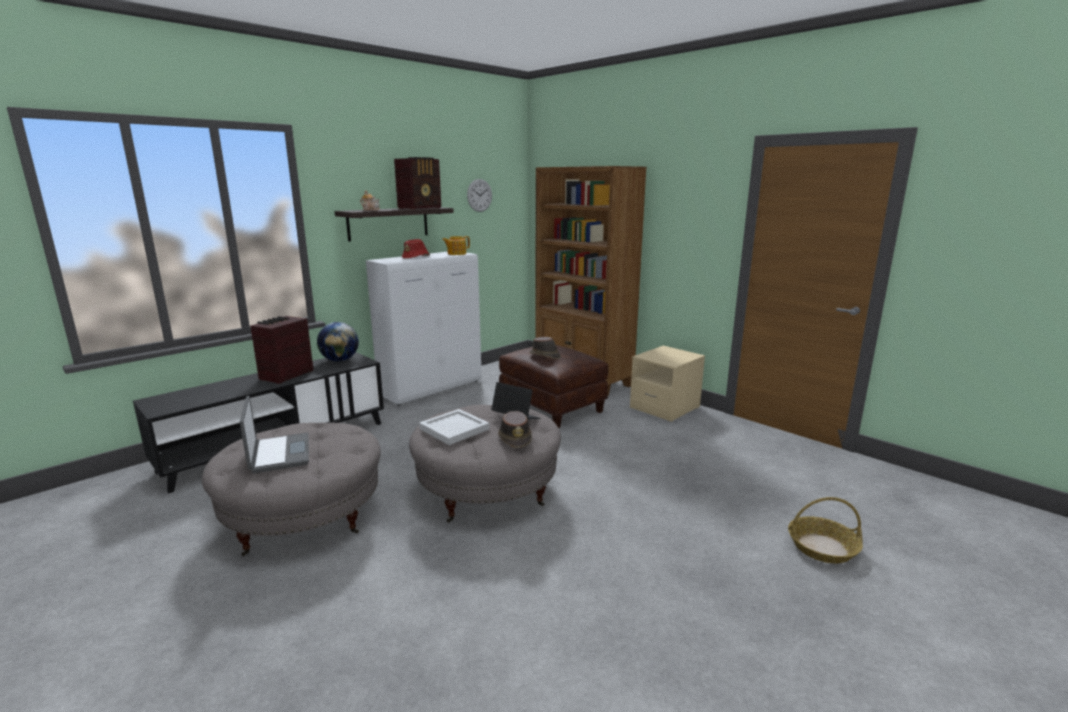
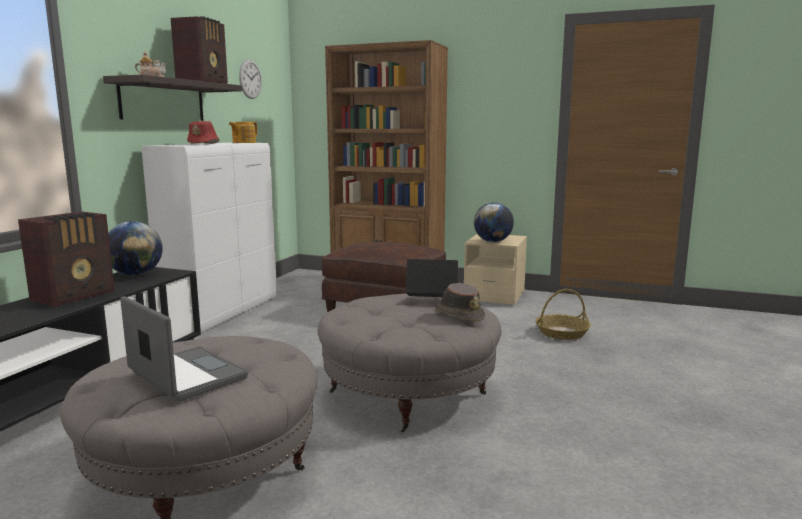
camera: 25 degrees left, 5 degrees down
radio [250,316,314,384] -> radio turned 150 degrees counterclockwise [18,212,115,307]
white tray [419,409,490,445] -> none
brown hat [529,337,561,359] -> none
basket [788,497,863,563] -> basket moved to [535,289,591,340]
none -> globe [474,203,514,242]

